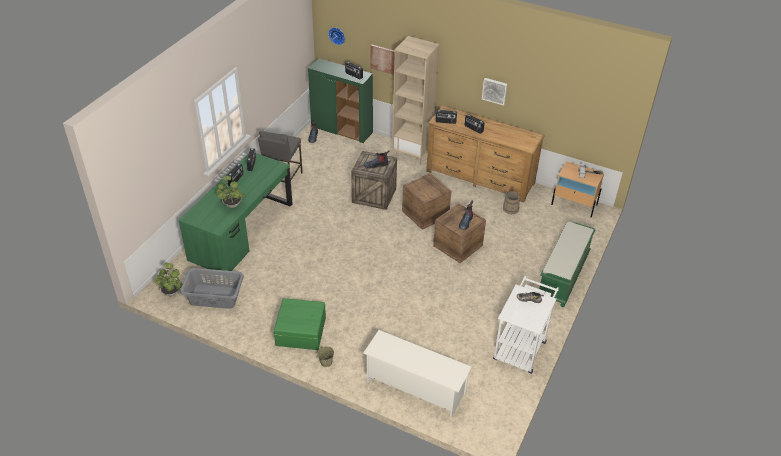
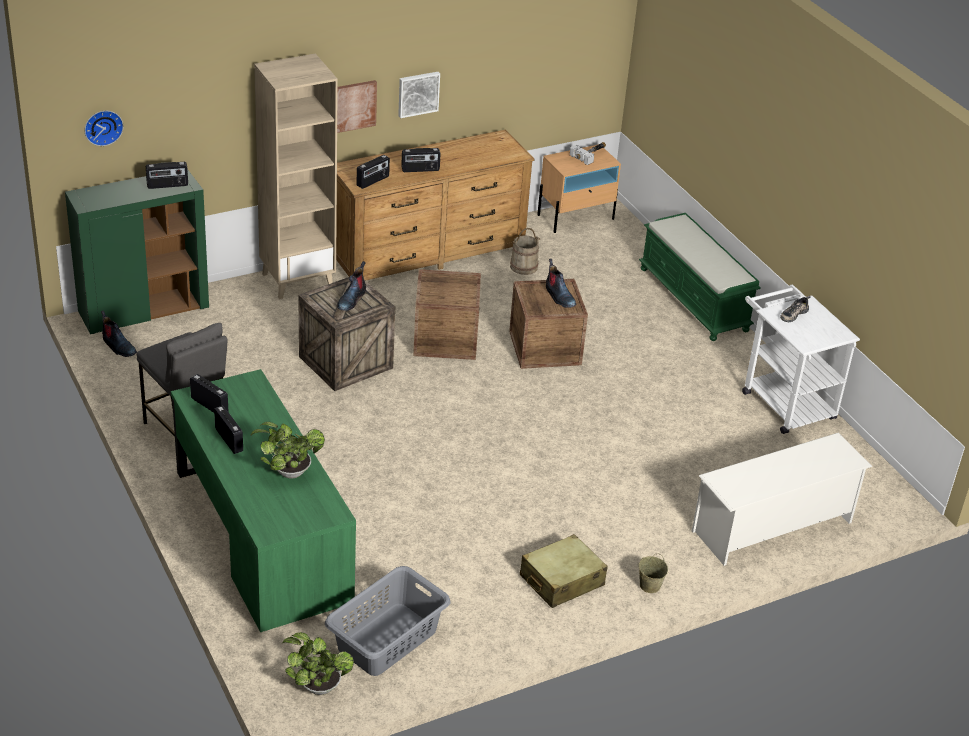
camera: 55 degrees left, 5 degrees down
green storage box [274,298,326,350] -> beige suitcase [520,534,608,608]
picture [370,44,395,75] -> picture moved to [337,80,377,133]

